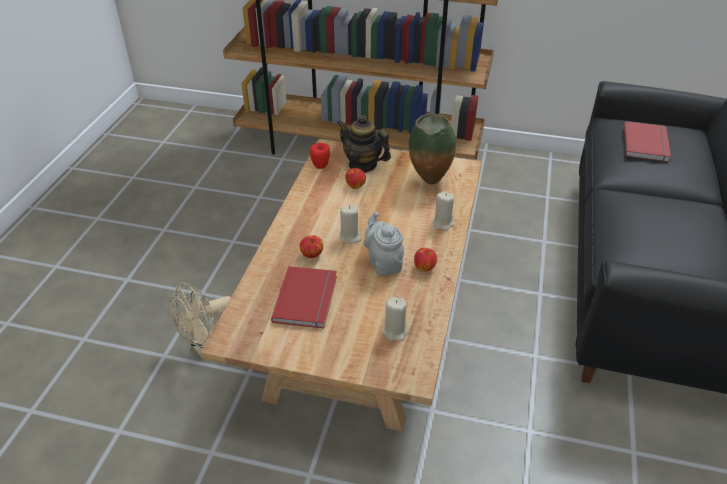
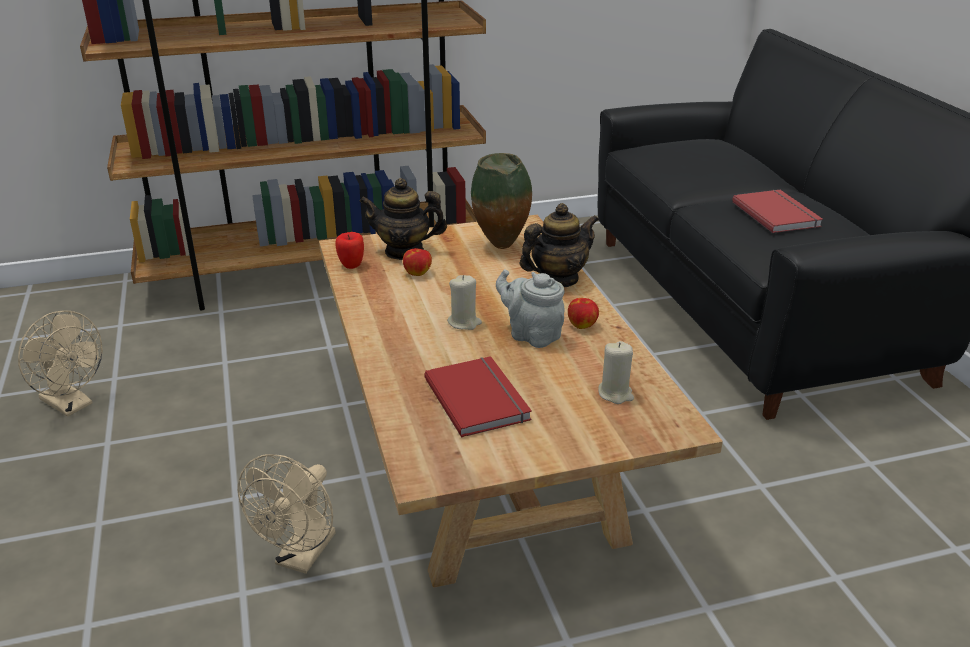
camera: 30 degrees left, 10 degrees down
apple [300,235,323,258] -> none
beige candle [432,191,454,231] -> teapot [520,203,599,287]
red book [624,121,671,162] -> red book moved to [732,190,823,233]
none -> beige fan [18,310,103,417]

